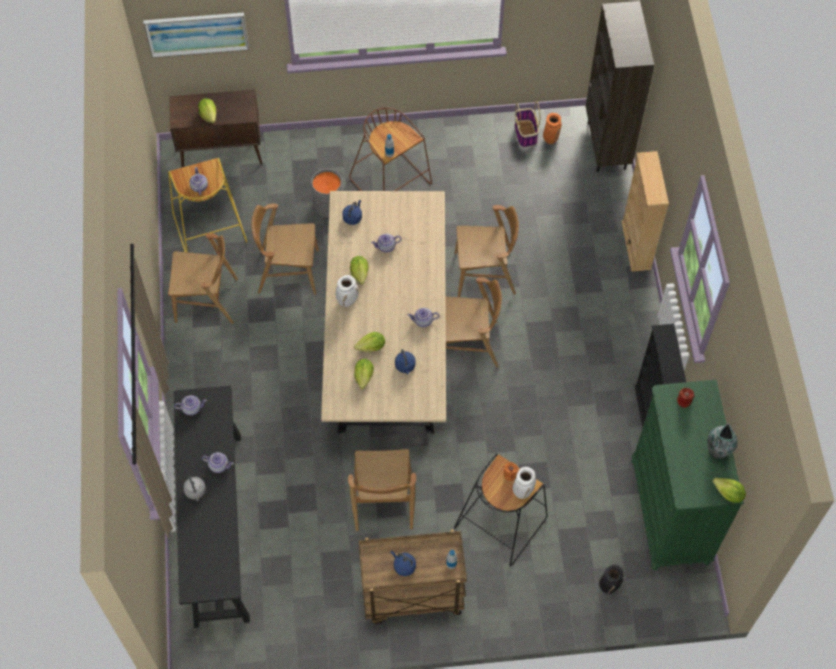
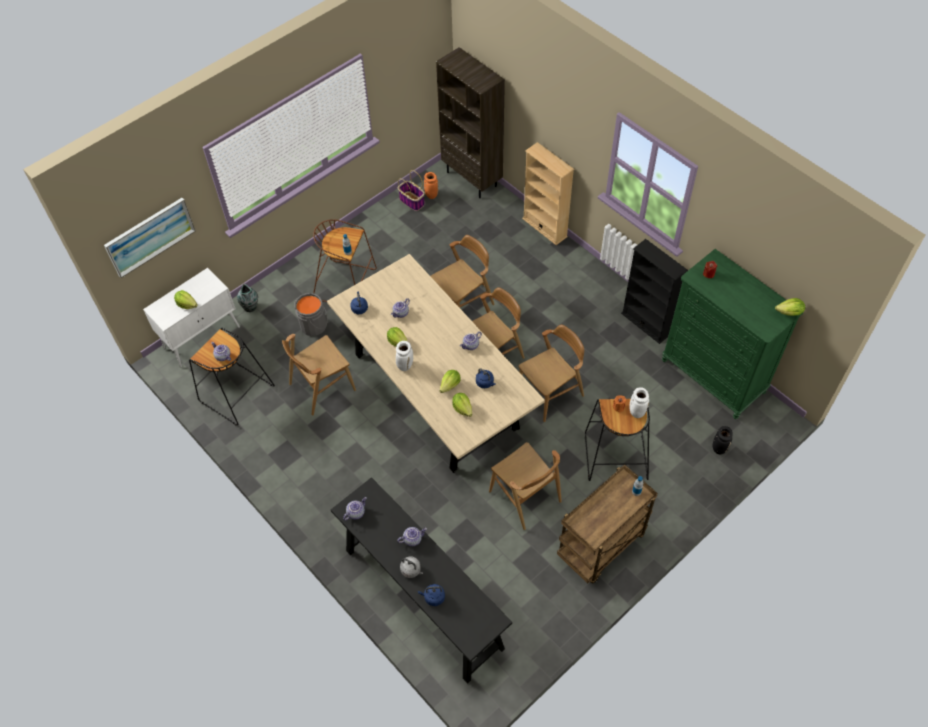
camera: 35 degrees left, 5 degrees down
yellow stool [168,158,247,252] -> black stool [189,328,275,425]
brown chair [168,233,238,324] -> brown chair moved to [519,325,584,422]
brown cabinet [169,89,262,167] -> white cabinet [143,268,240,367]
blue kettle [391,551,416,576] -> blue kettle moved to [418,584,445,606]
vase [707,423,738,459] -> vase moved to [237,284,258,312]

